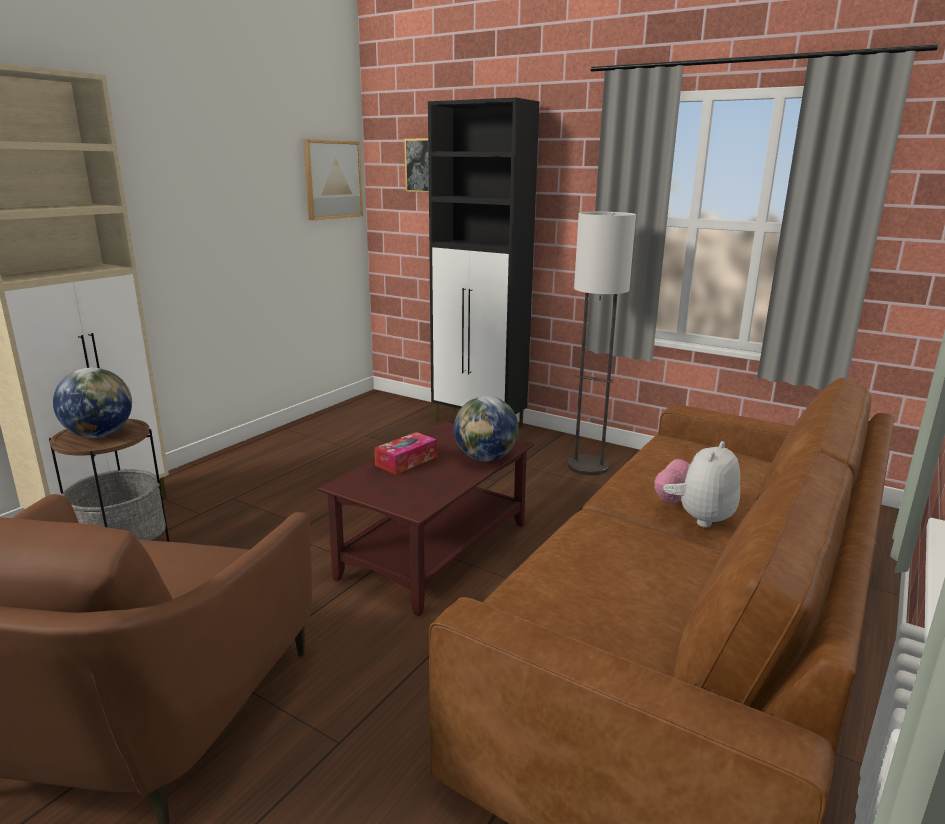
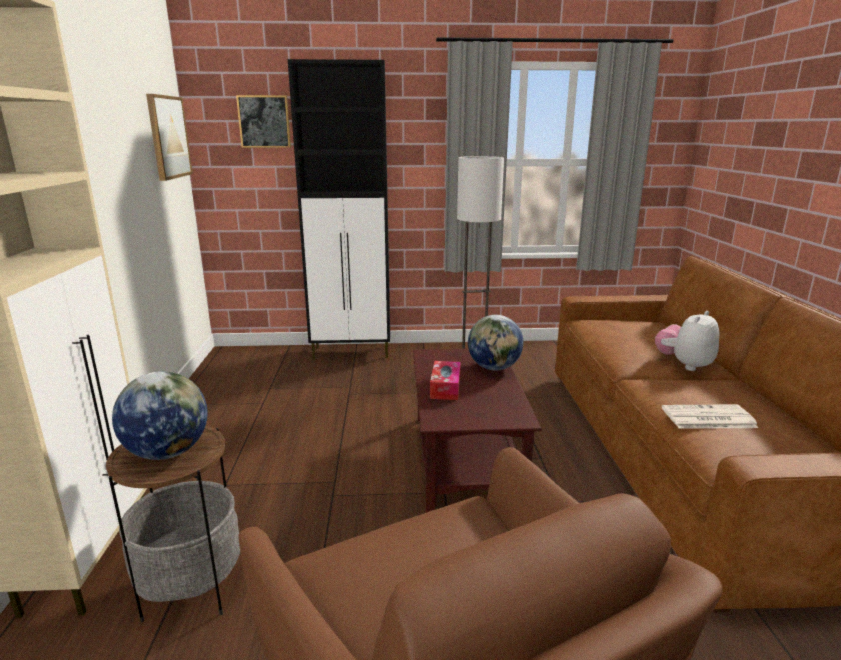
camera: 35 degrees left, 0 degrees up
plush toy [654,441,740,527] -> plush toy turned 45 degrees clockwise [655,311,720,371]
none -> newspaper [662,404,758,429]

